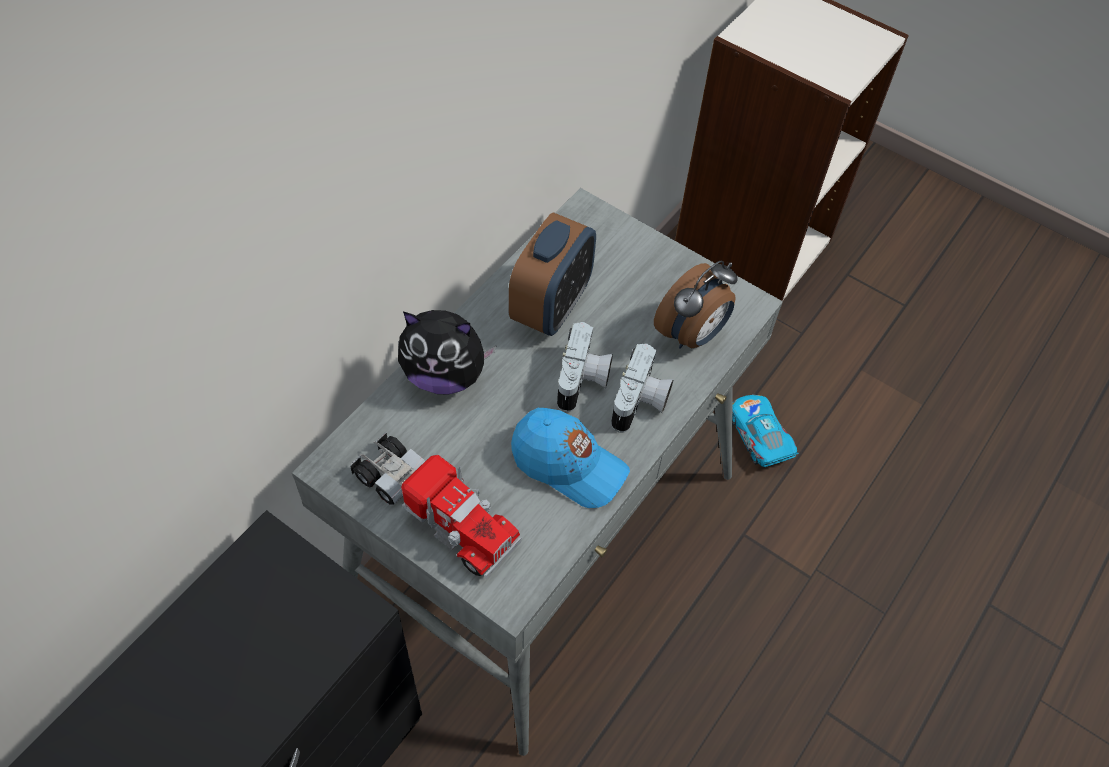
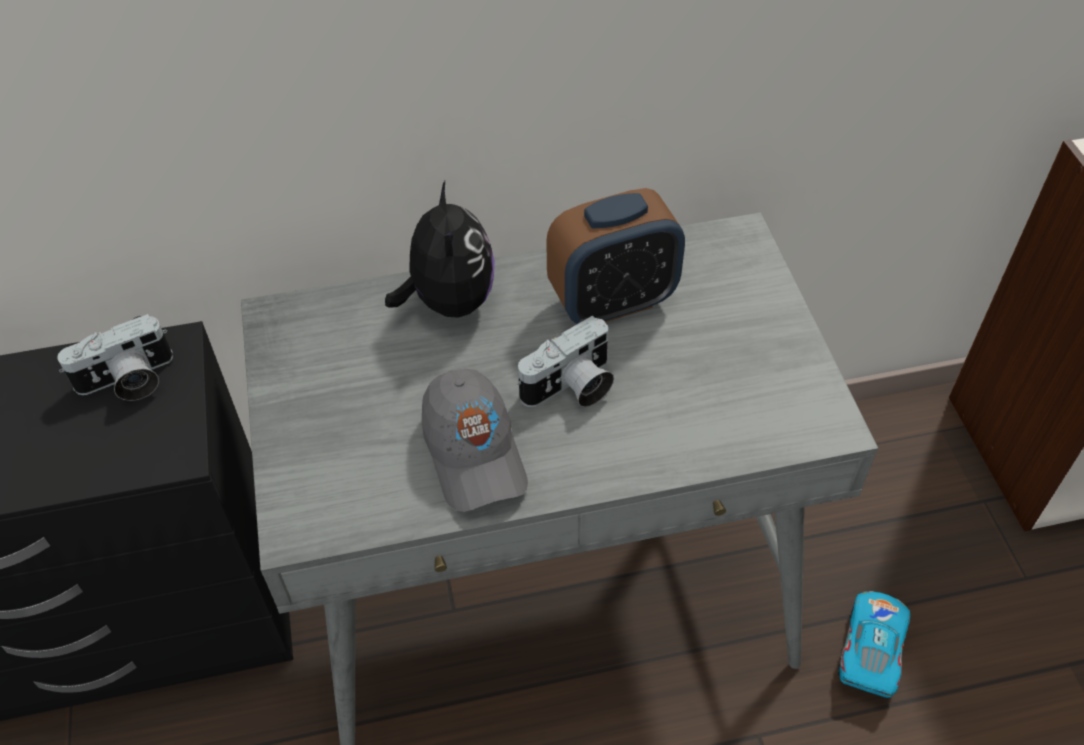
camera: 45 degrees right, 5 degrees down
toy truck [349,431,522,579] -> none
plush toy [398,310,497,395] -> plush toy turned 150 degrees counterclockwise [385,181,495,318]
blue cap [511,408,630,508] -> grey cap [422,369,528,512]
camera [611,343,673,433] -> camera moved to [57,314,173,401]
alarm clock [654,260,738,349] -> none

